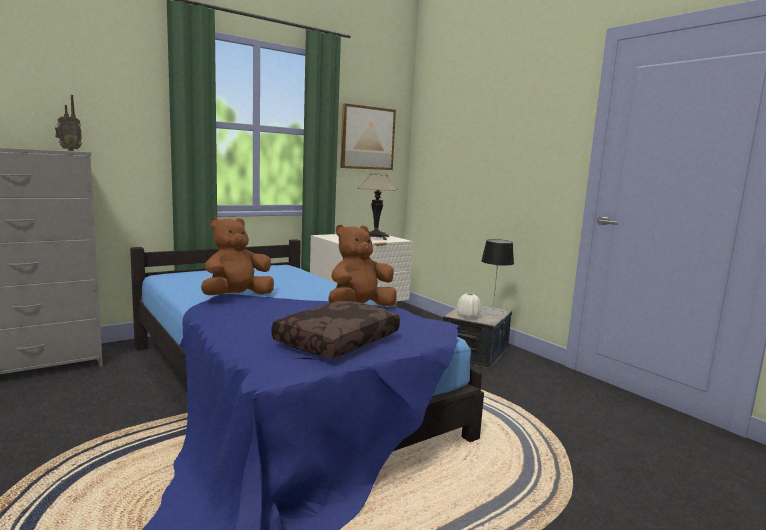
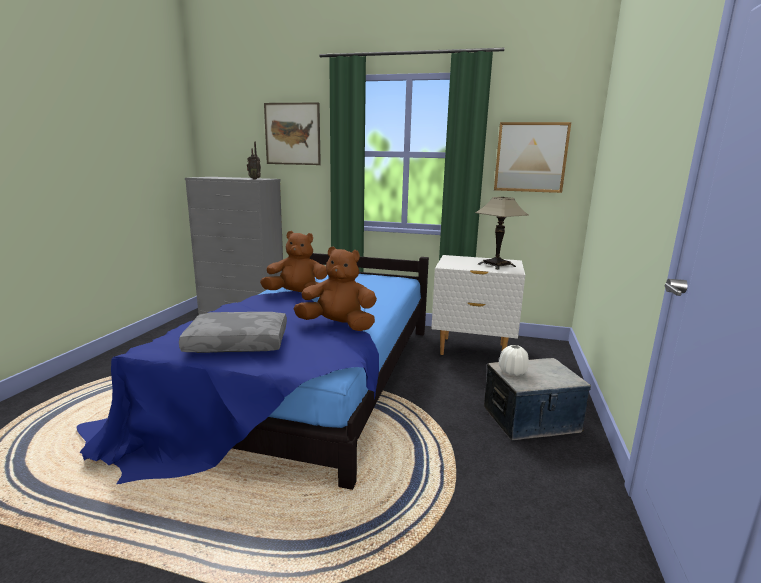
camera: 50 degrees right, 5 degrees up
brown pillow [272,301,400,358] -> grey pillow [179,312,287,353]
table lamp [481,239,514,315] -> none
none -> picture [264,102,321,165]

